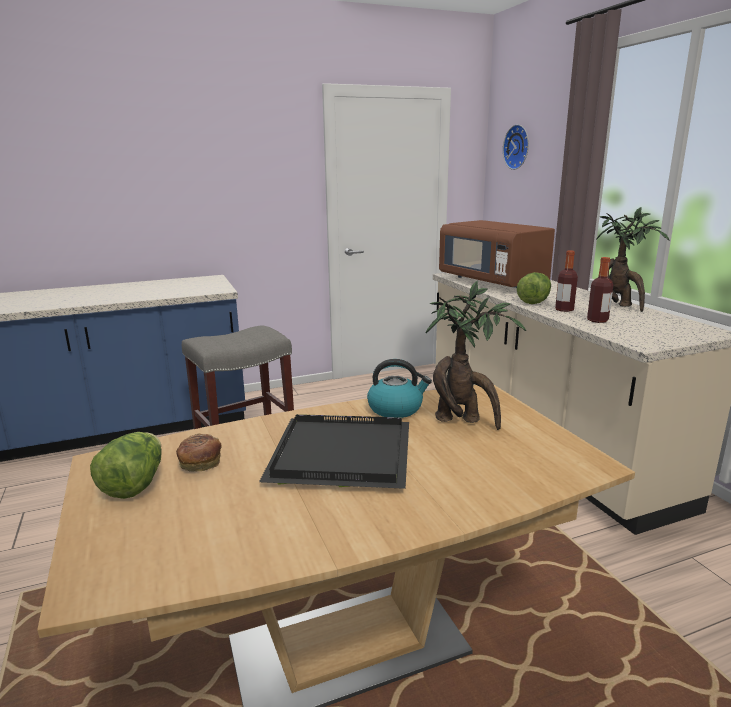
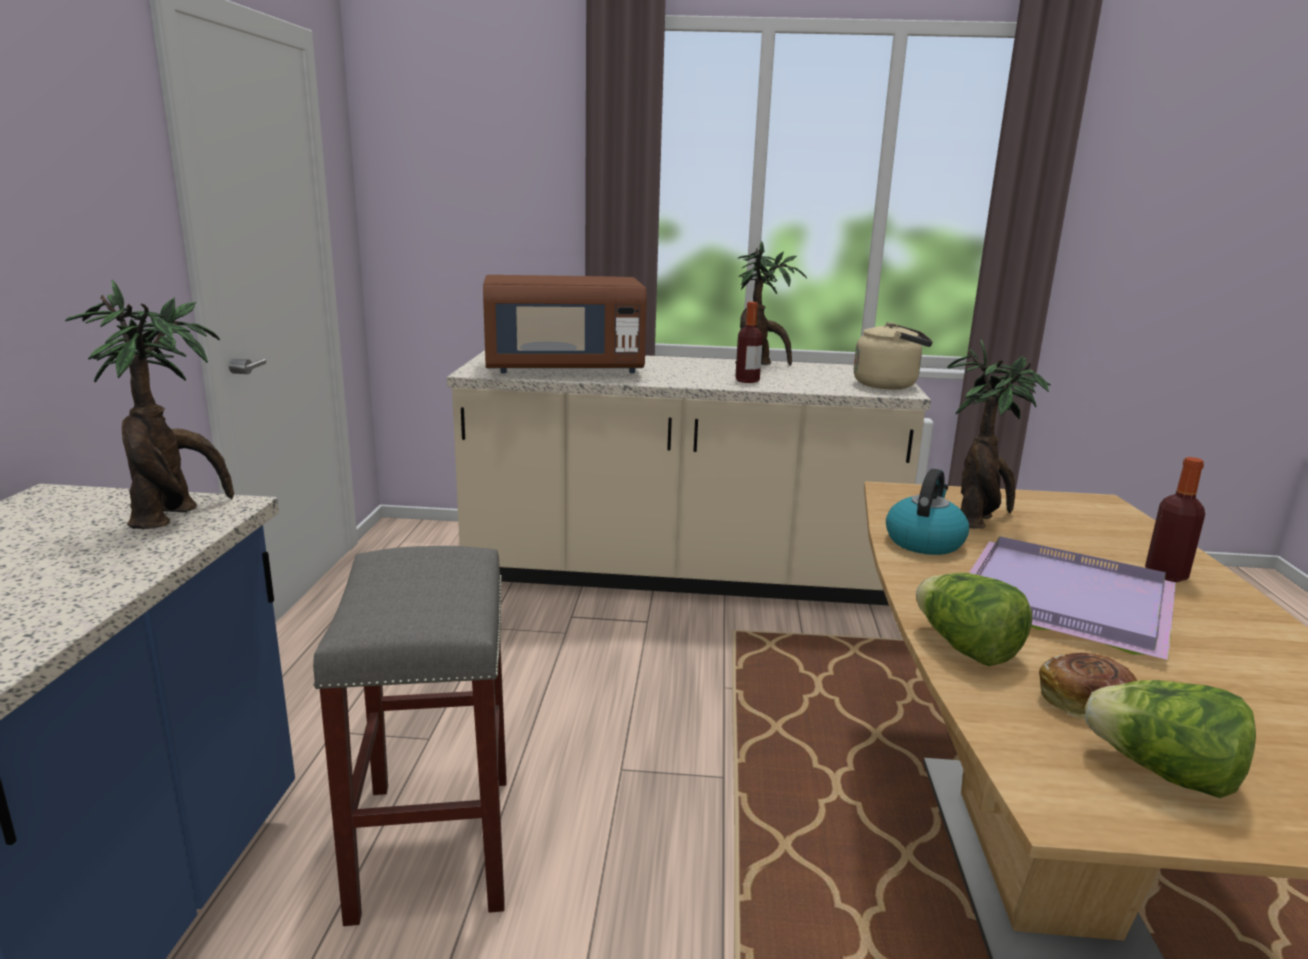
camera: 65 degrees left, 0 degrees up
black tray [259,414,409,489] -> purple tray [969,536,1176,660]
wall clock [503,124,529,170] -> none
lettuce [517,272,551,304] -> lettuce moved to [916,573,1032,666]
bottle [587,257,613,323] -> bottle moved to [1145,457,1205,582]
none -> potted plant [65,280,234,529]
none -> beige kettle [854,322,933,389]

